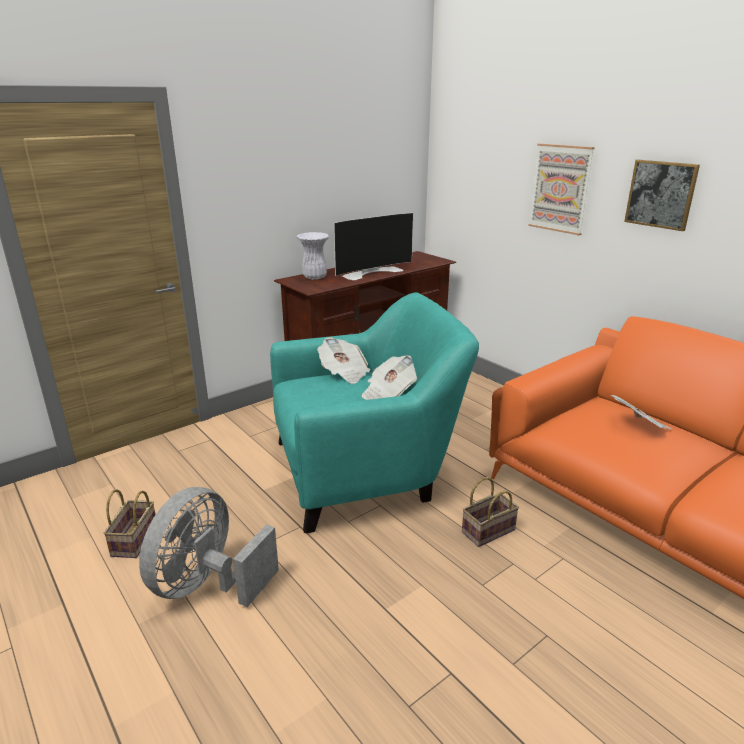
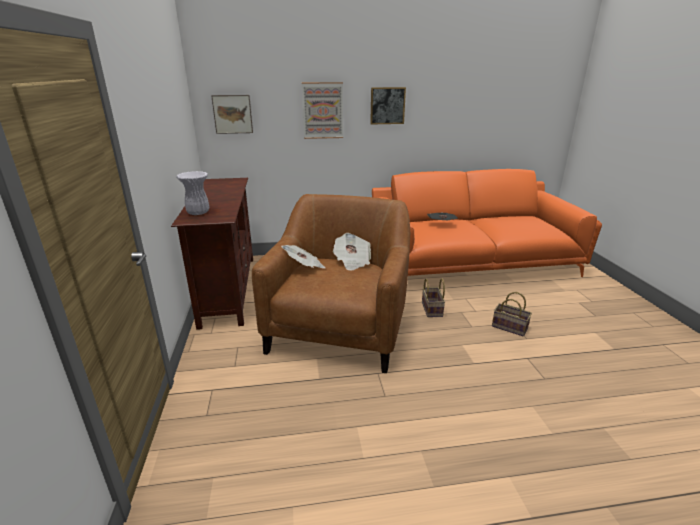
camera: 60 degrees left, 0 degrees up
basket [103,489,156,558] -> basket moved to [492,292,532,336]
grey fan [139,487,279,607] -> none
turquoise armchair [270,292,479,533] -> brown armchair [252,194,410,373]
television [334,213,413,280] -> none
none -> picture [211,95,253,134]

